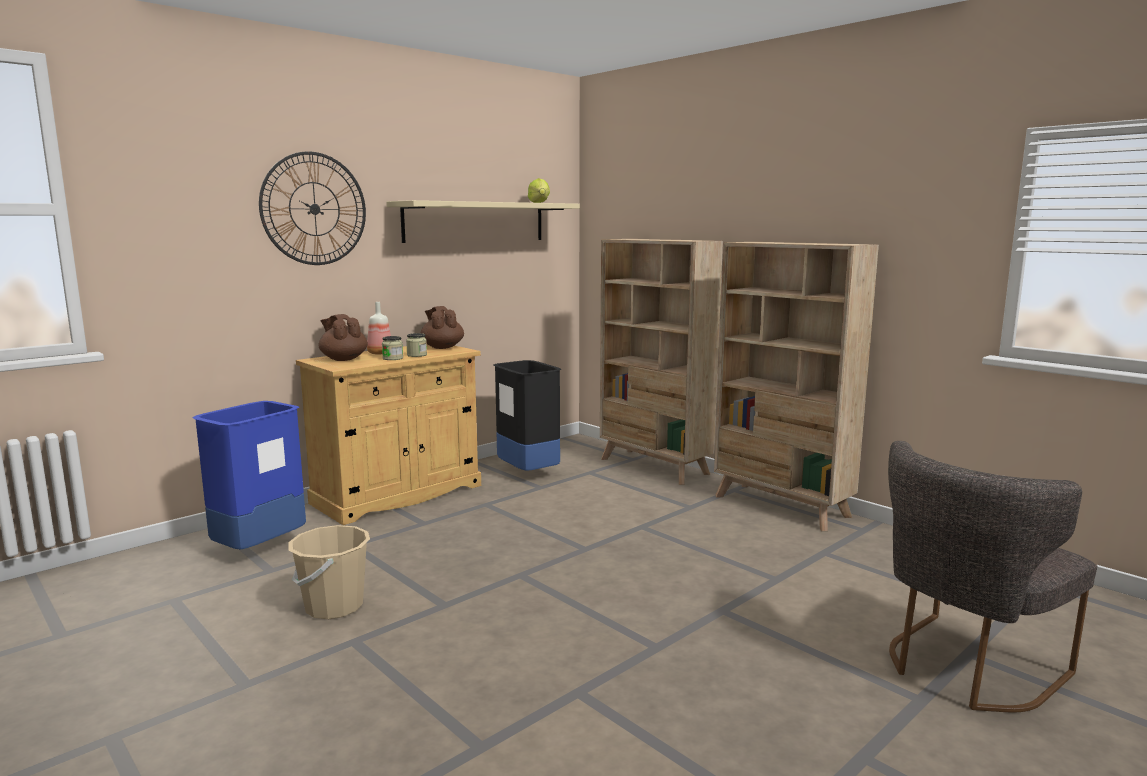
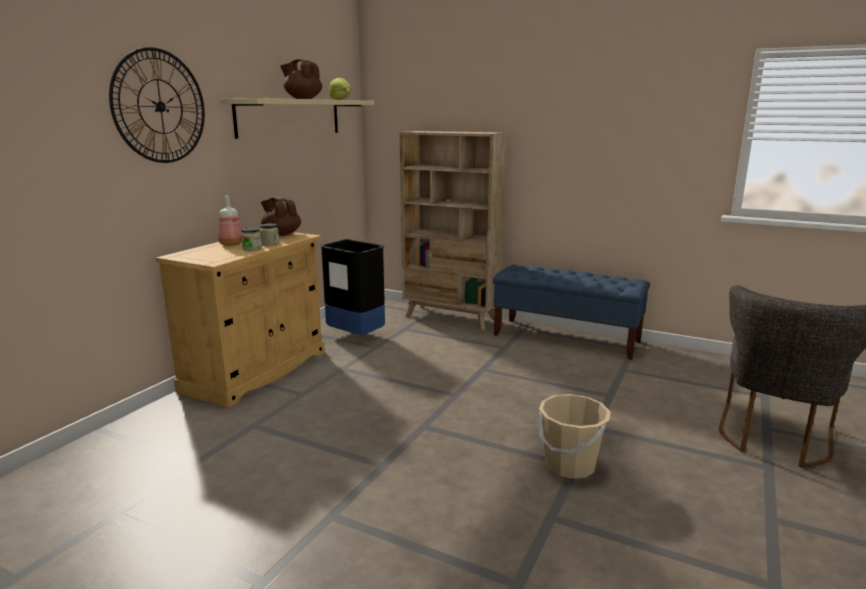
camera: 20 degrees left, 5 degrees up
blue trash can [193,401,306,549] -> none
beige bucket [289,525,370,619] -> beige bucket moved to [538,394,610,479]
brown teapot [318,314,368,361] -> brown teapot moved to [280,59,322,99]
beige bookcase [714,242,879,531] -> blue bench [493,264,650,360]

